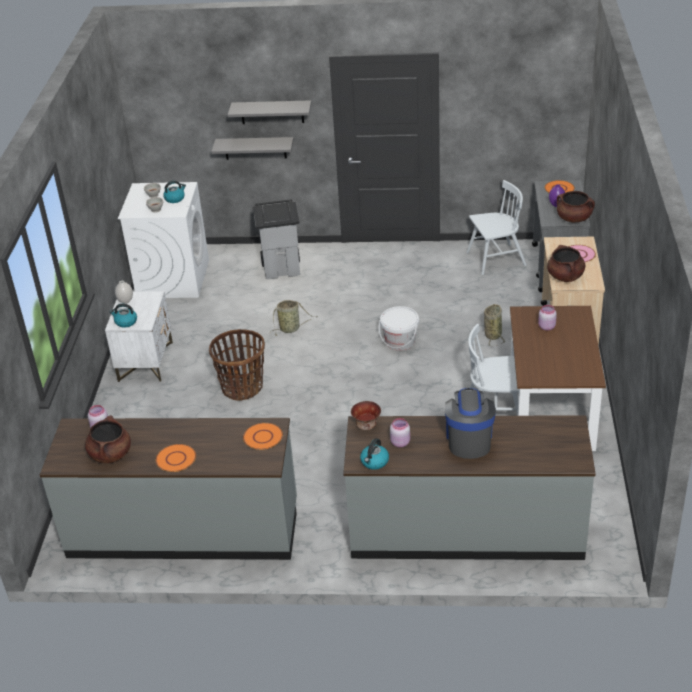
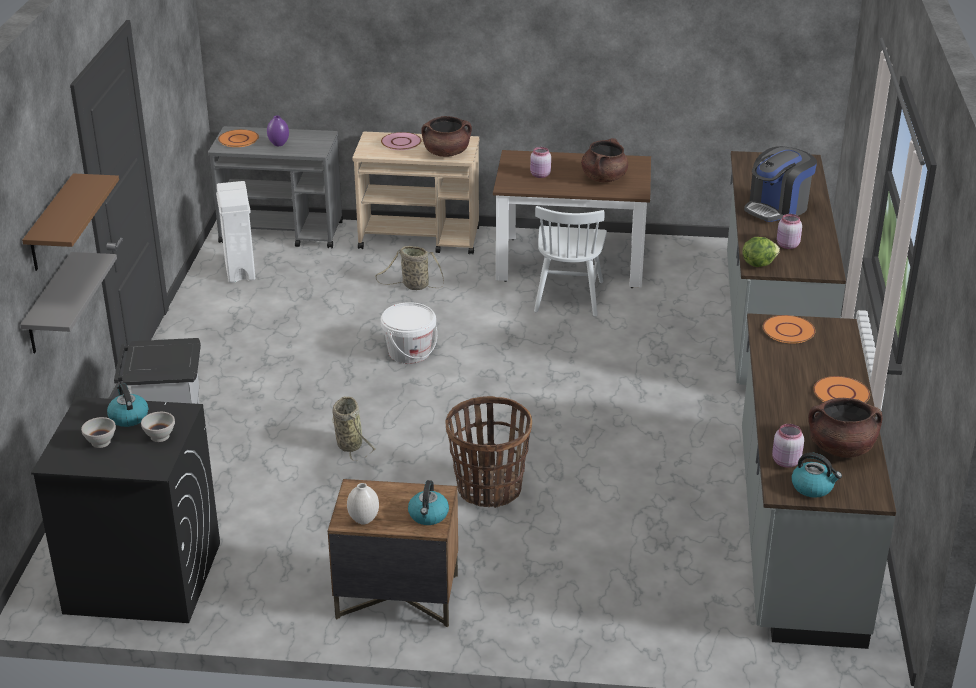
camera: 90 degrees left, 5 degrees down
white nightstand [105,291,173,382] -> brown nightstand [328,479,458,627]
white washing machine [118,182,209,298] -> black washing machine [31,397,220,623]
grey shelf [228,100,311,124] -> brown shelf [22,173,119,271]
bowl [351,401,381,430] -> lettuce [742,237,780,267]
kettle [360,438,389,470] -> kettle moved to [792,452,842,498]
coffee machine [445,388,496,459] -> coffee machine turned 45 degrees counterclockwise [744,146,817,222]
white chair [466,180,527,275] -> white trash can [216,181,255,283]
brown cooking pot [557,191,595,223] -> brown cooking pot moved to [581,138,628,182]

